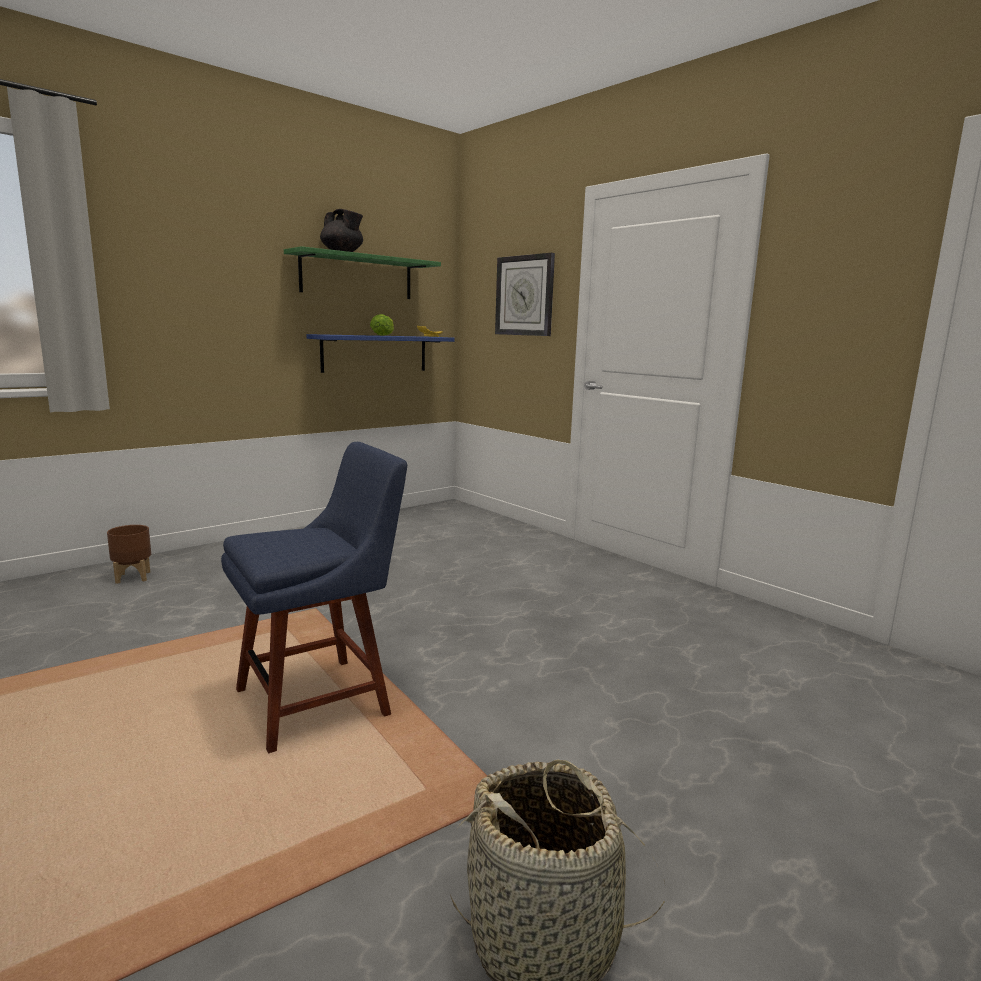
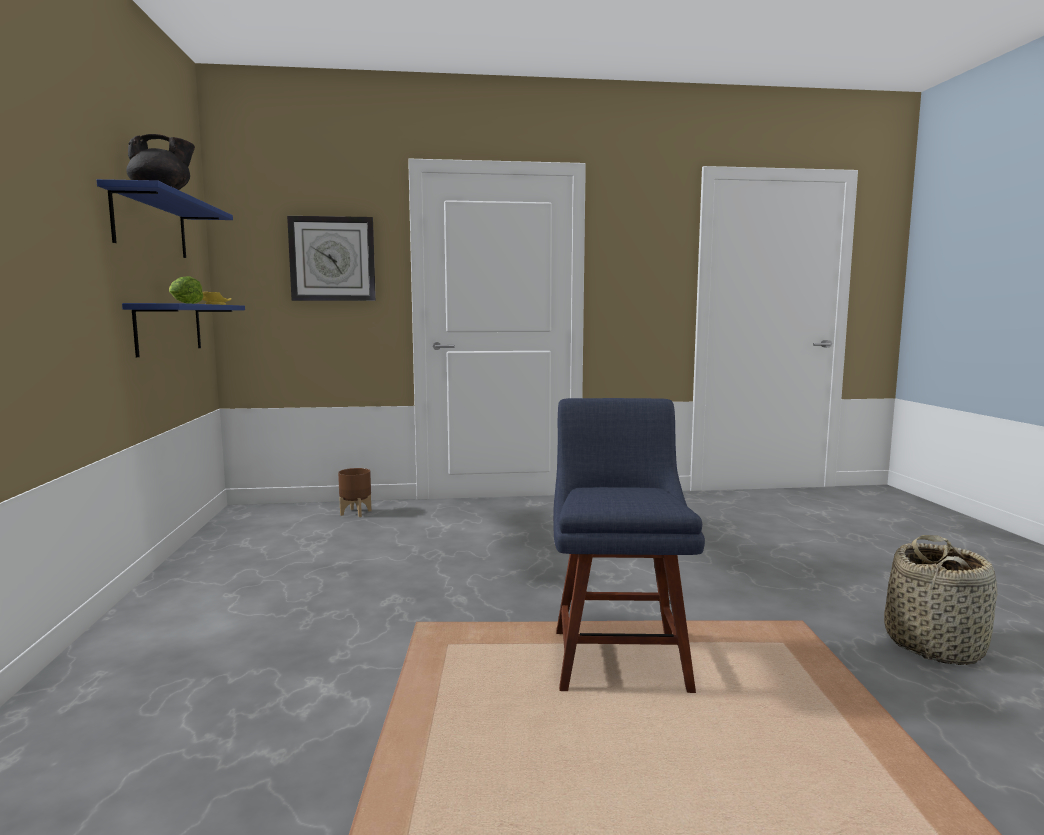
camera: 55 degrees left, 5 degrees down
brown planter [107,525,151,584] -> brown planter moved to [338,468,371,517]
green shelf [284,246,441,299] -> blue shelf [97,179,233,258]

